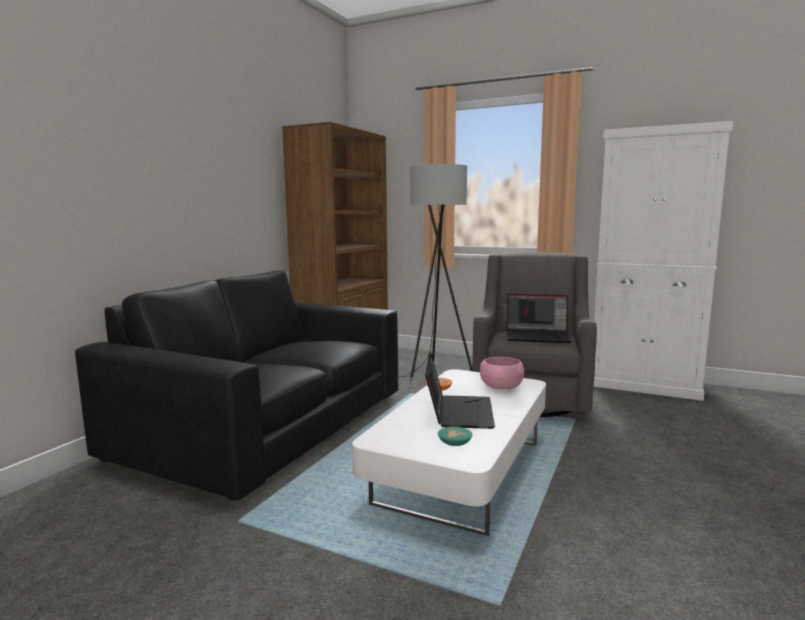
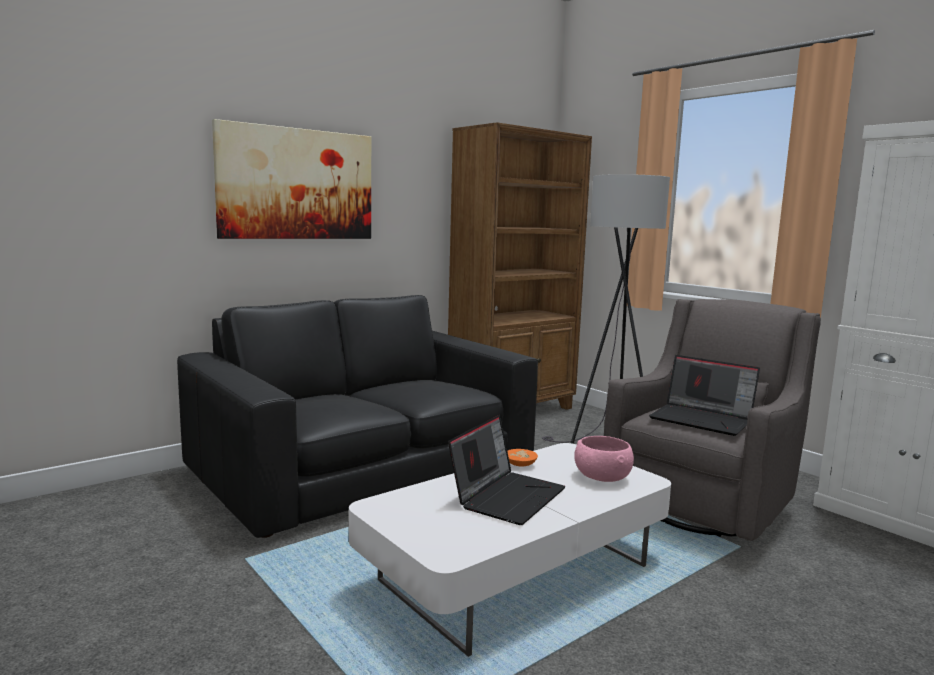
camera: 25 degrees right, 0 degrees up
turquoise bowl [438,427,472,446] -> none
none -> picture [212,119,371,239]

